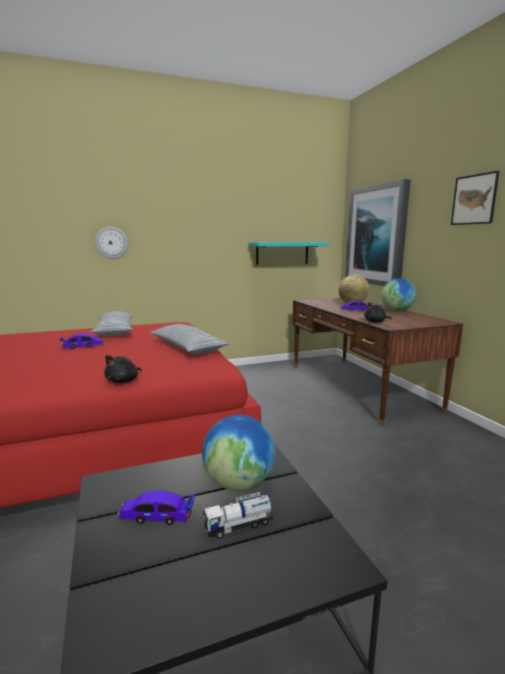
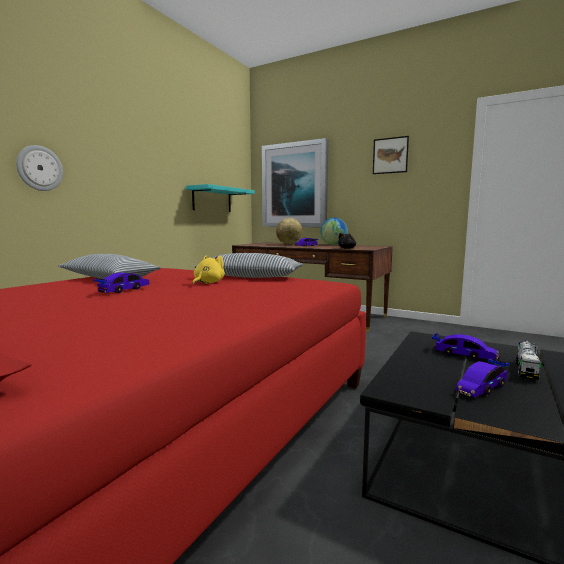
camera: 40 degrees left, 5 degrees down
black plush toy [104,355,142,383] -> none
globe [202,415,275,491] -> toy car [432,333,500,360]
none -> yellow plush toy [193,256,225,284]

